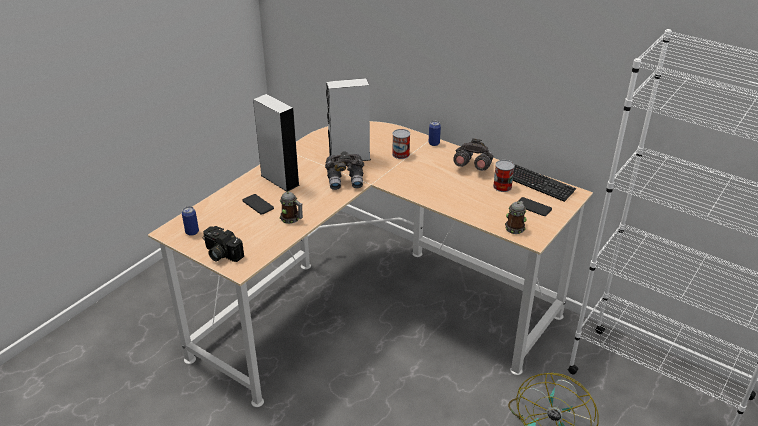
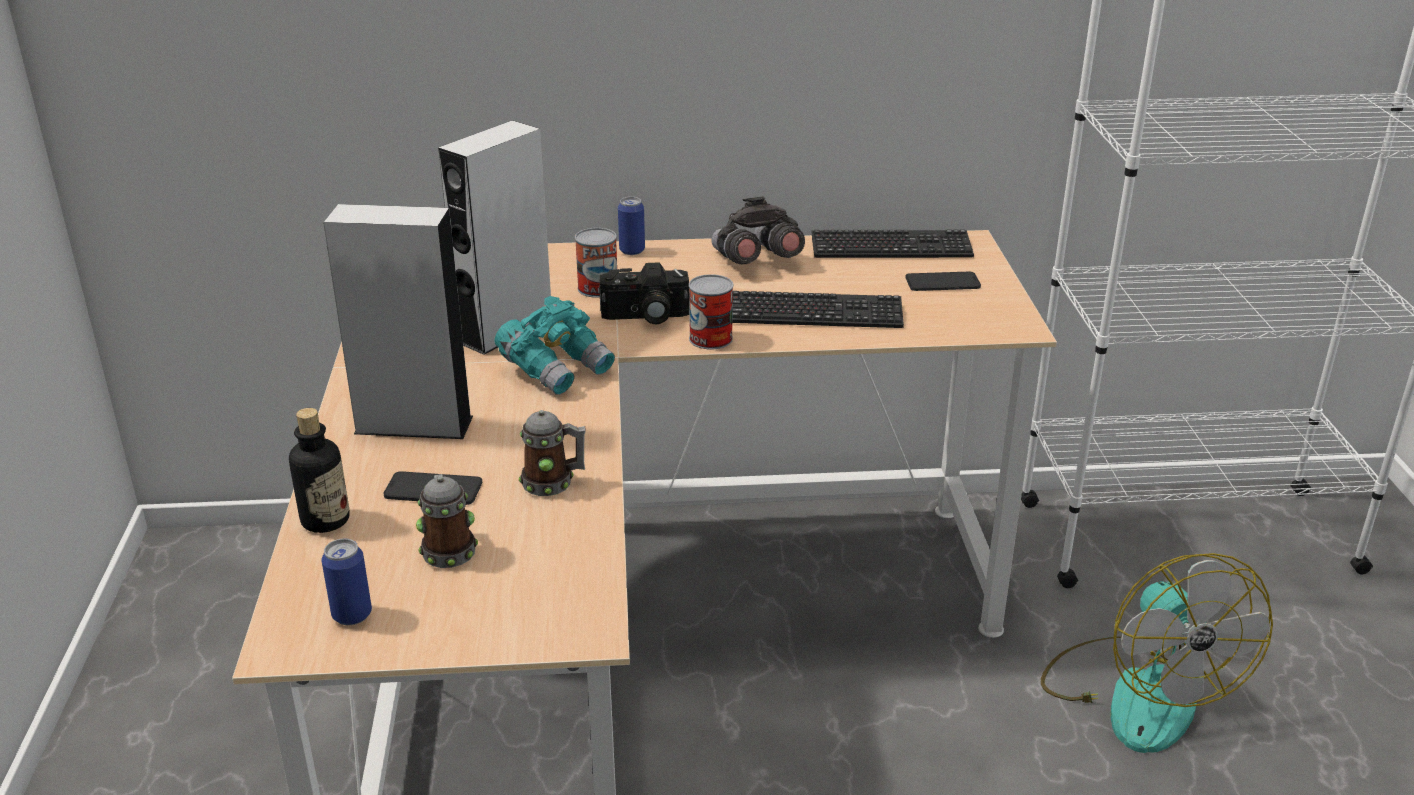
camera: 40 degrees left, 5 degrees down
camera [203,226,244,262] -> camera moved to [599,263,689,324]
grey binoculars [325,151,364,190] -> turquoise binoculars [495,296,615,395]
can [493,160,515,192] -> can moved to [689,274,733,349]
mug [505,201,527,234] -> mug moved to [416,474,478,568]
none -> bottle [289,408,350,533]
none -> keyboard [732,291,904,328]

